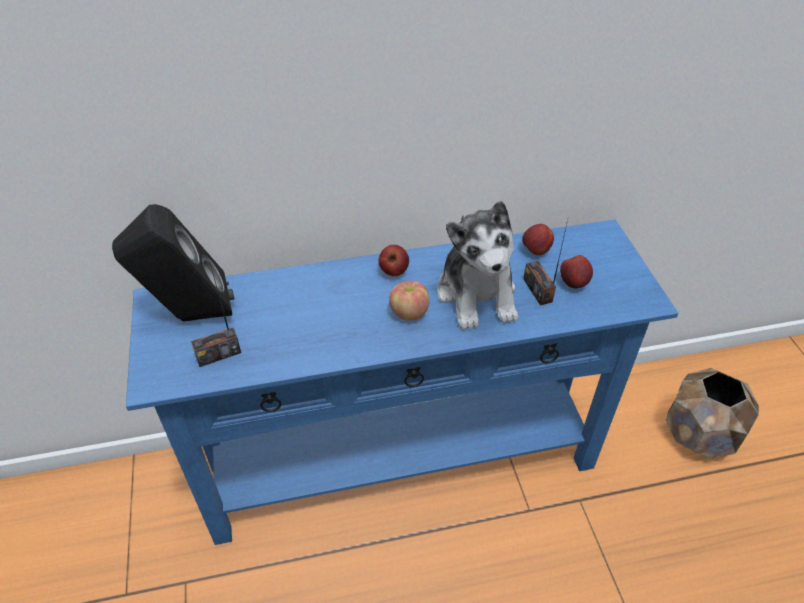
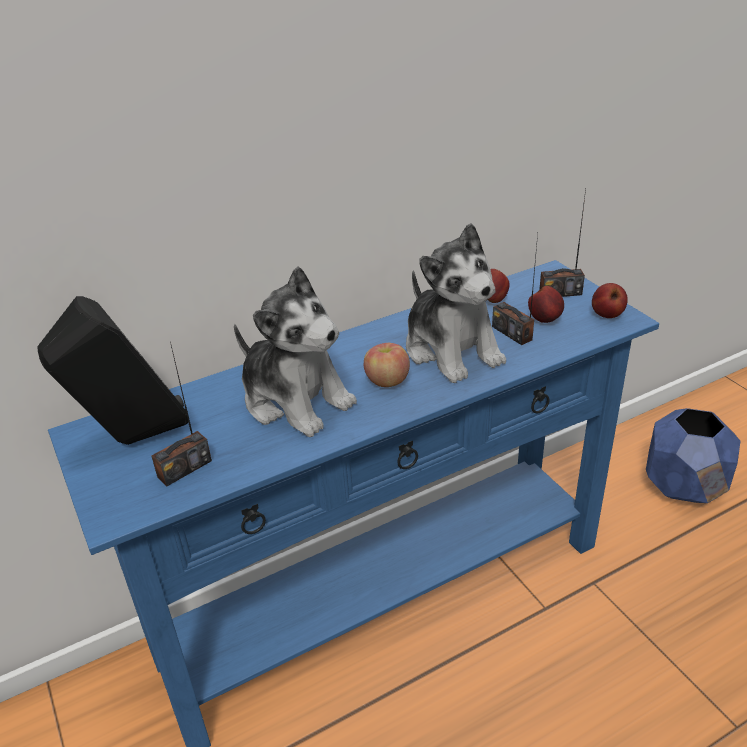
camera: 15 degrees left, 10 degrees down
apple [379,245,409,276] -> apple moved to [592,283,628,318]
brown planter [666,368,759,459] -> blue planter [646,408,741,503]
none -> plush toy [234,266,357,437]
none -> radio [539,189,586,297]

